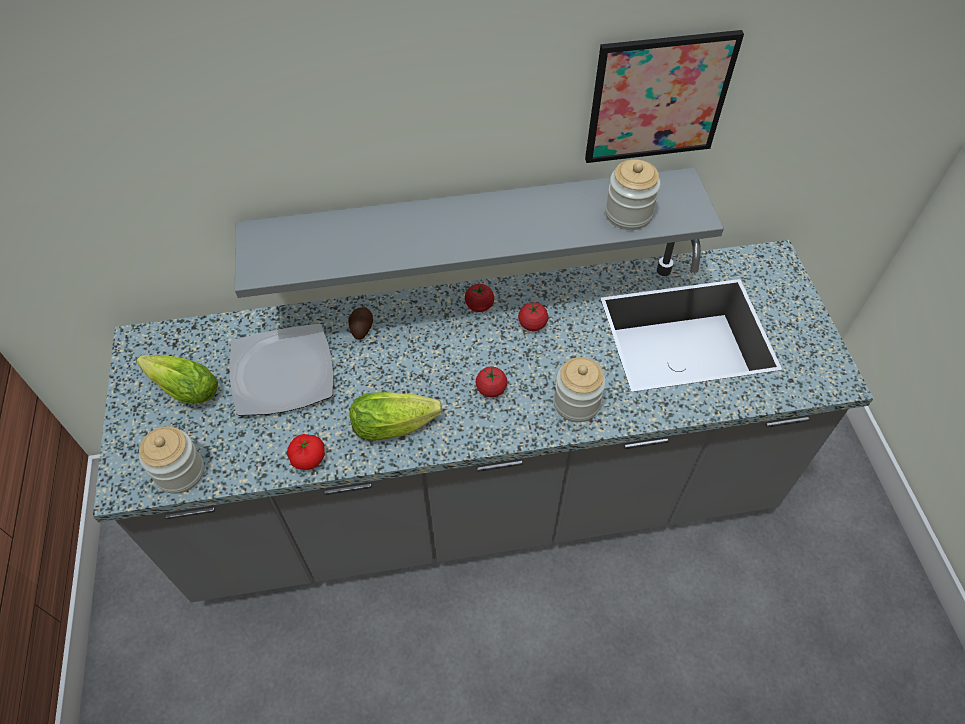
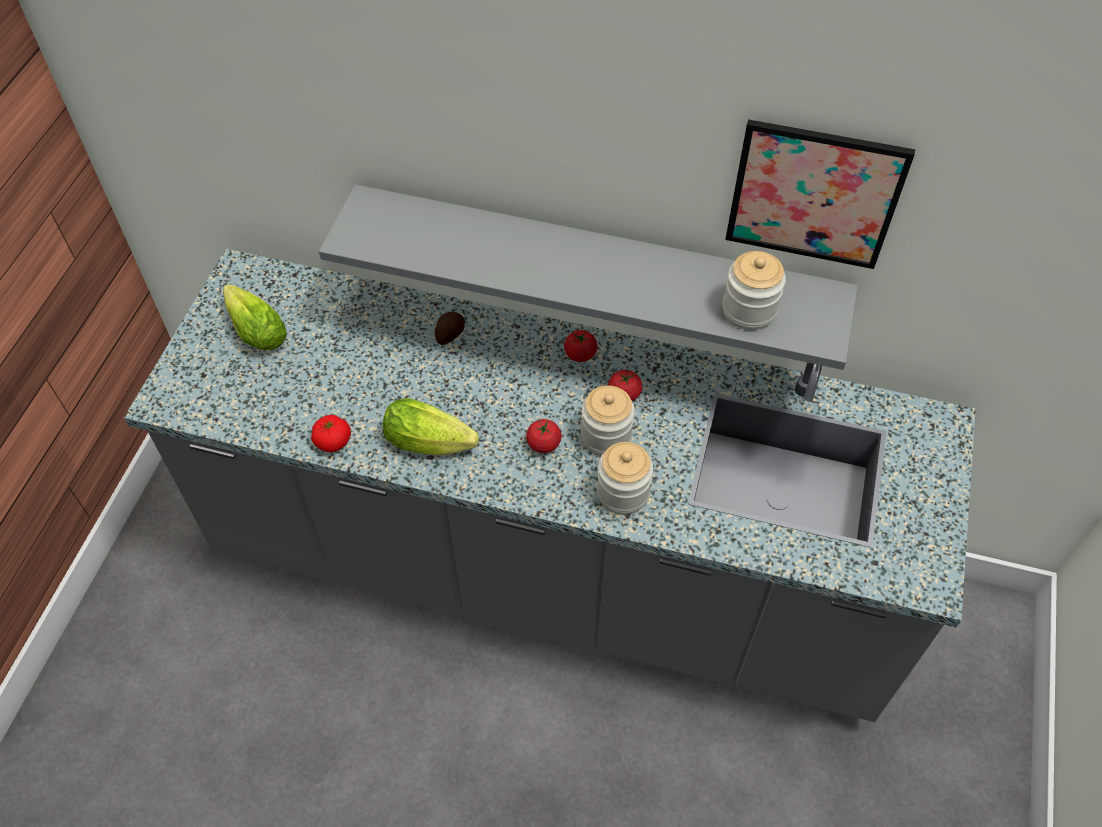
camera: 25 degrees right, 0 degrees up
jar [139,426,204,494] -> jar moved to [581,385,635,456]
plate [229,324,334,416] -> none

